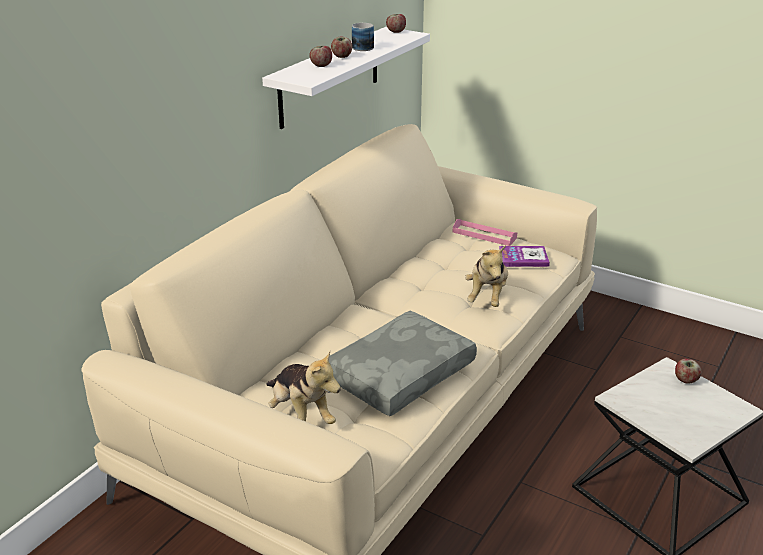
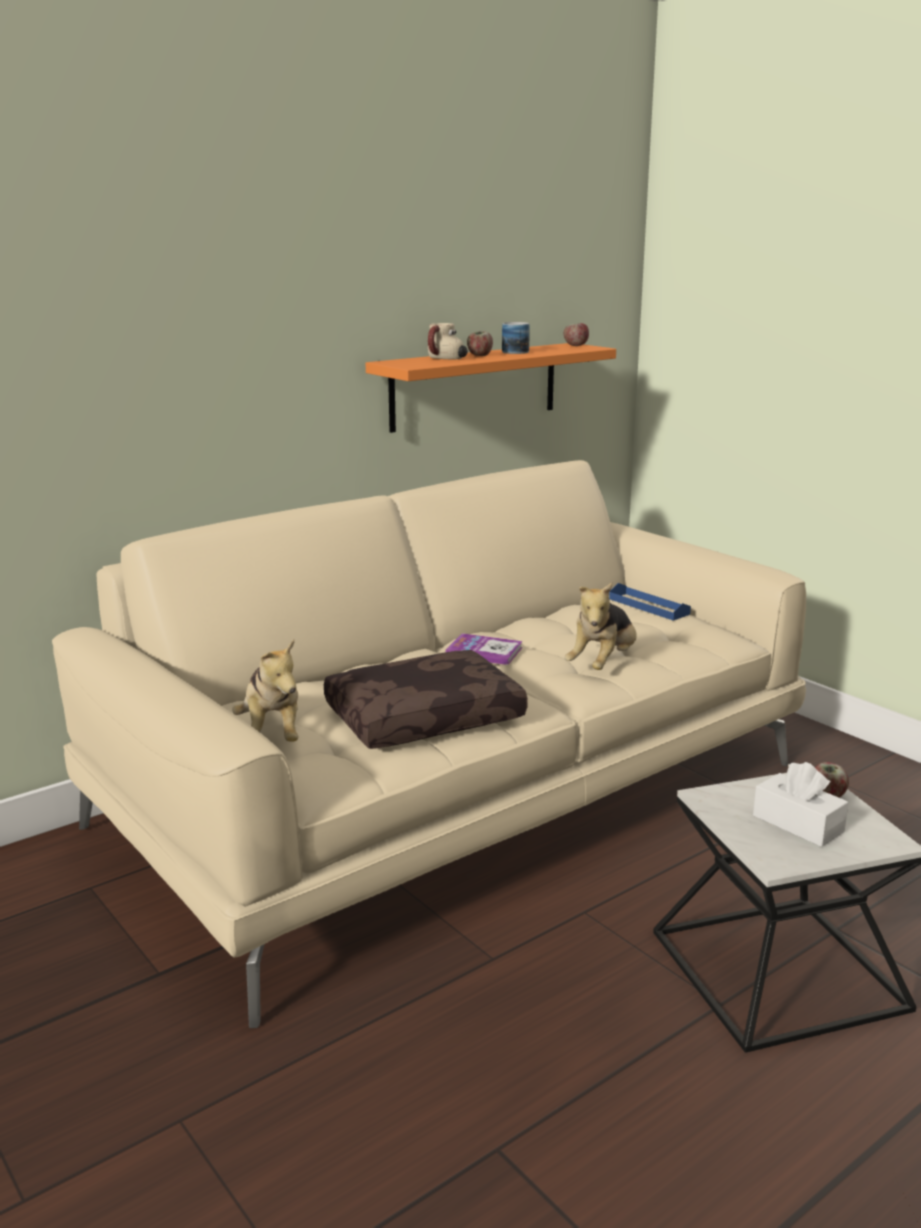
camera: 20 degrees right, 10 degrees down
white shelf [262,27,430,129] -> orange shelf [366,343,616,433]
apple [309,46,332,67] -> mug [428,323,468,359]
grey pillow [329,311,477,416] -> brown pillow [324,650,528,749]
pink tray [453,219,517,246] -> blue tray [609,583,691,621]
book [499,246,550,267] -> book moved to [445,633,523,665]
none -> white tissue box [753,762,849,847]

